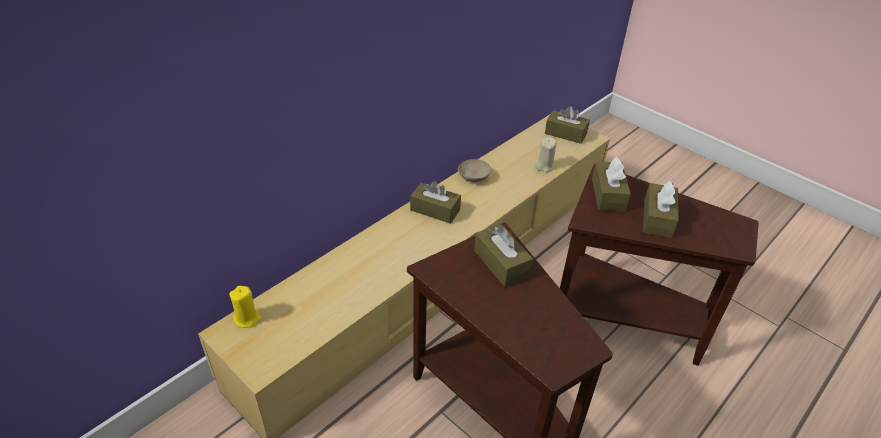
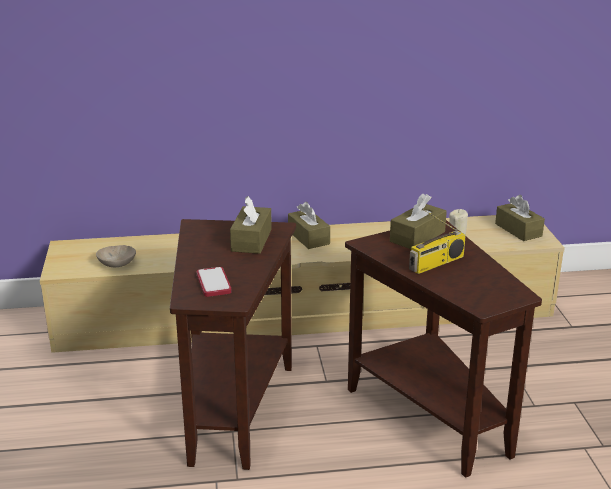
camera: 40 degrees right, 15 degrees down
yellow candle [229,286,262,328] -> none
beige bowl [458,159,491,182] -> beige bowl moved to [96,245,136,267]
brown tissue box [643,180,679,238] -> radio [409,208,466,274]
none -> phone [197,267,232,297]

